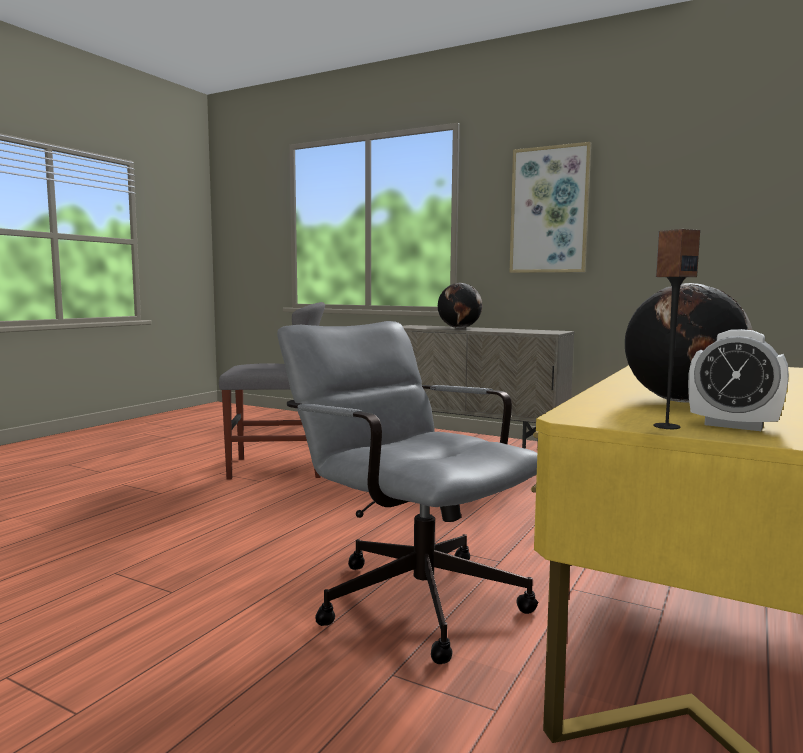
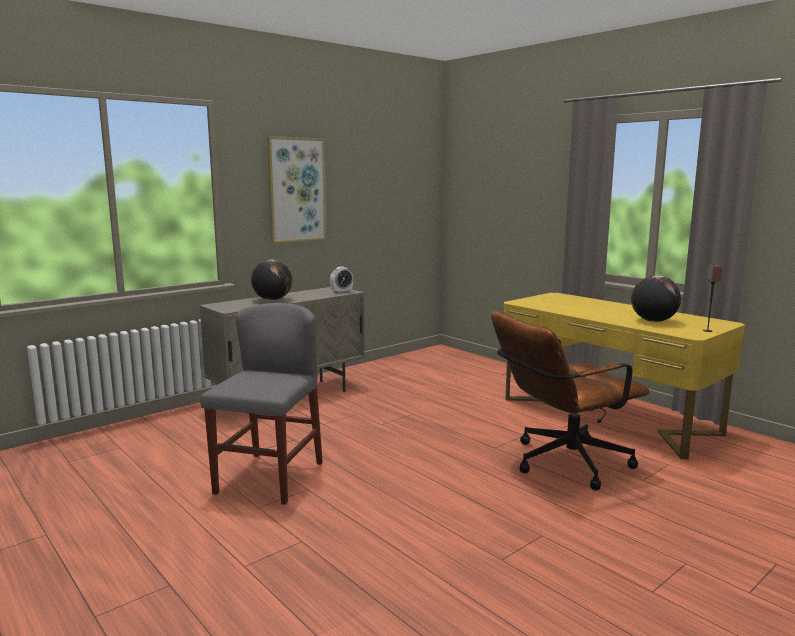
camera: 70 degrees left, 5 degrees up
grey office chair [277,321,538,664] -> brown office chair [491,311,650,490]
alarm clock [688,329,789,431] -> alarm clock moved to [330,267,353,294]

